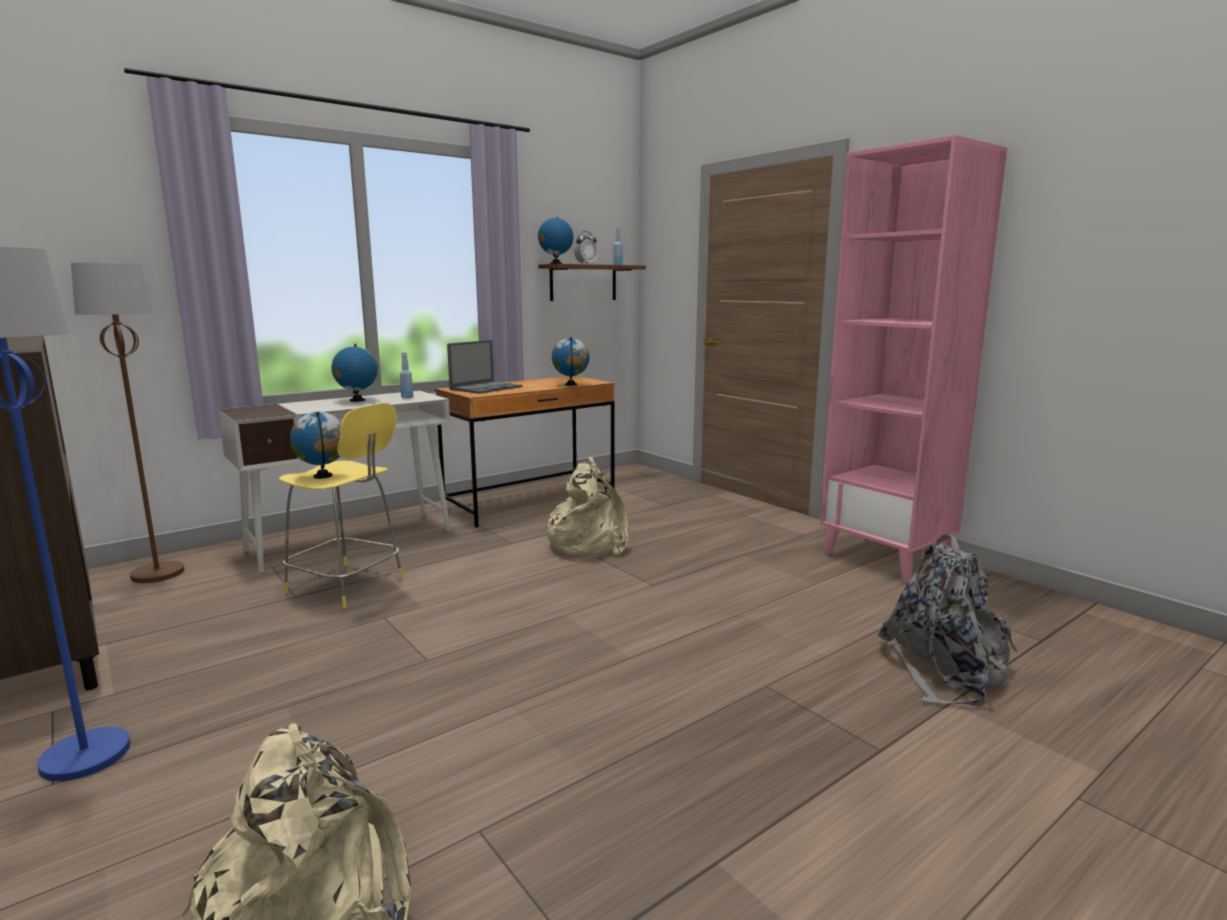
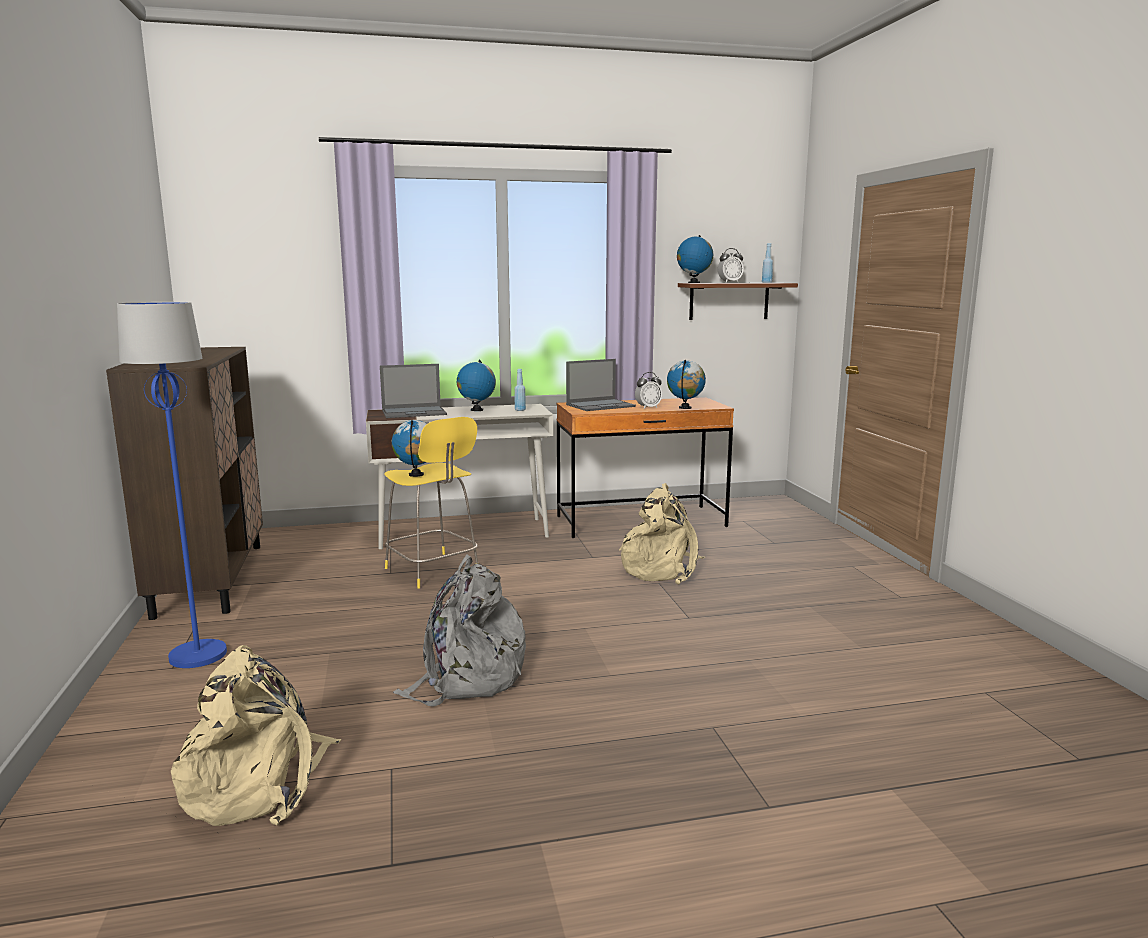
camera: 25 degrees right, 0 degrees up
brown floor lamp [71,262,184,583] -> none
pink bookcase [820,135,1007,582] -> none
grey backpack [878,534,1018,706] -> grey backpack moved to [393,554,526,707]
none -> laptop [380,364,447,418]
none -> alarm clock [635,372,662,409]

